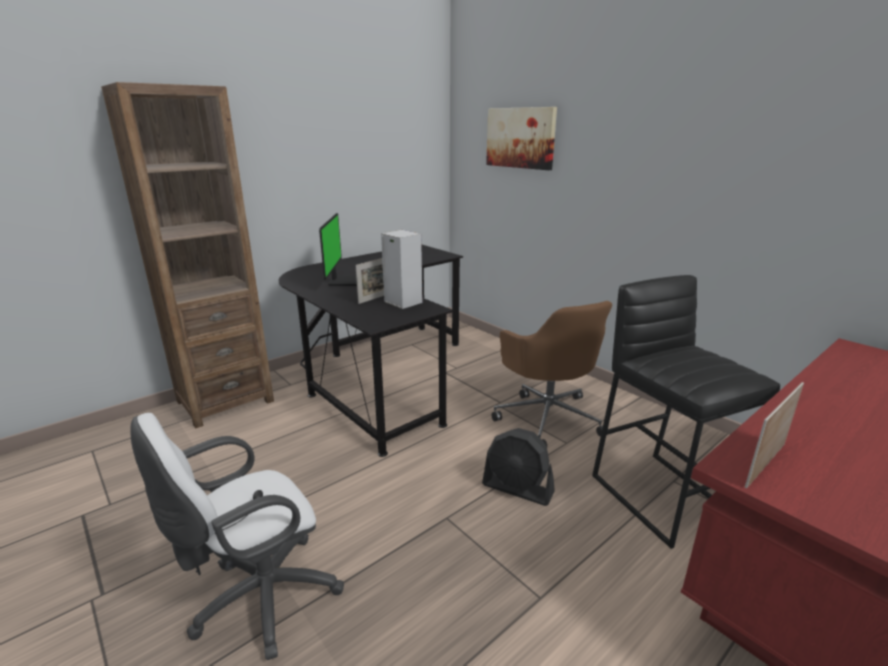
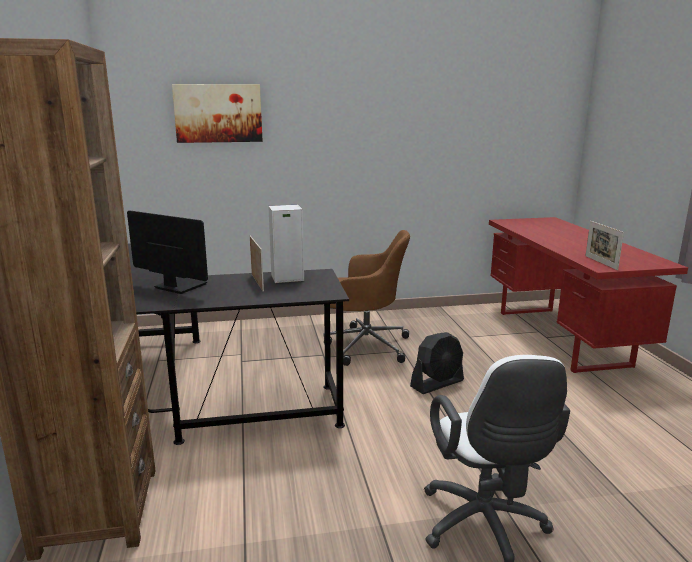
camera: 60 degrees left, 5 degrees down
black stool [592,275,780,549] -> none

